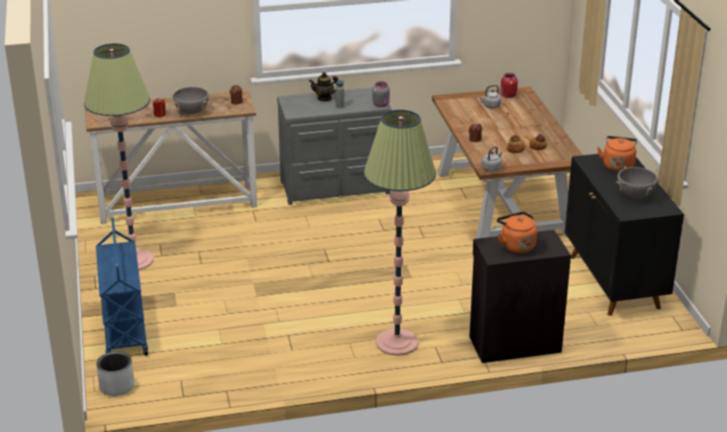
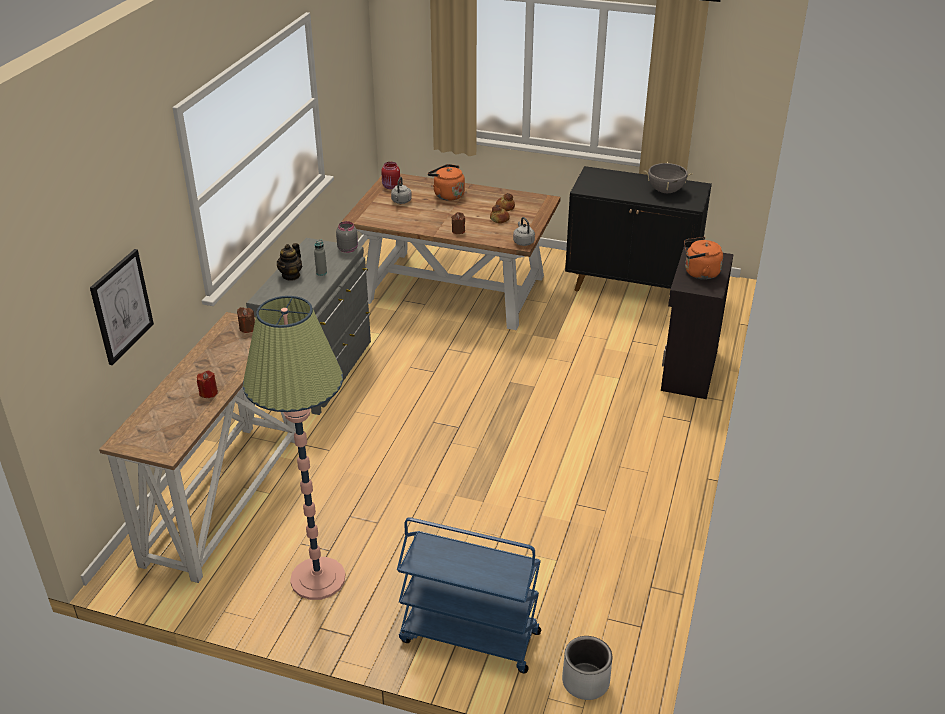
camera: 60 degrees left, 5 degrees up
grey cooking pot [173,87,209,114] -> none
floor lamp [364,110,436,356] -> none
orange kettle [597,136,637,172] -> orange kettle moved to [428,164,465,201]
none -> picture [90,249,154,365]

